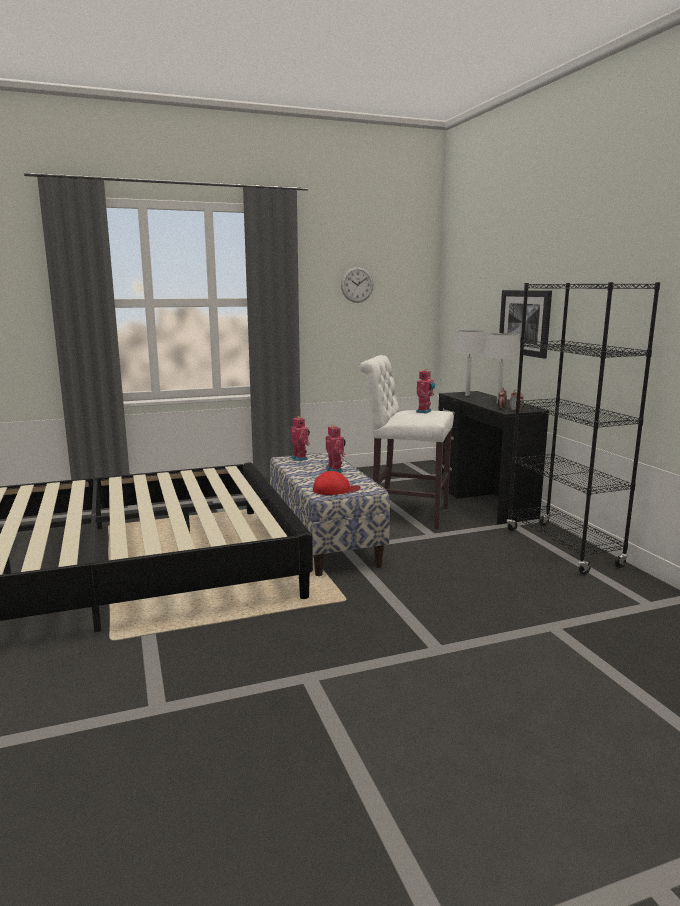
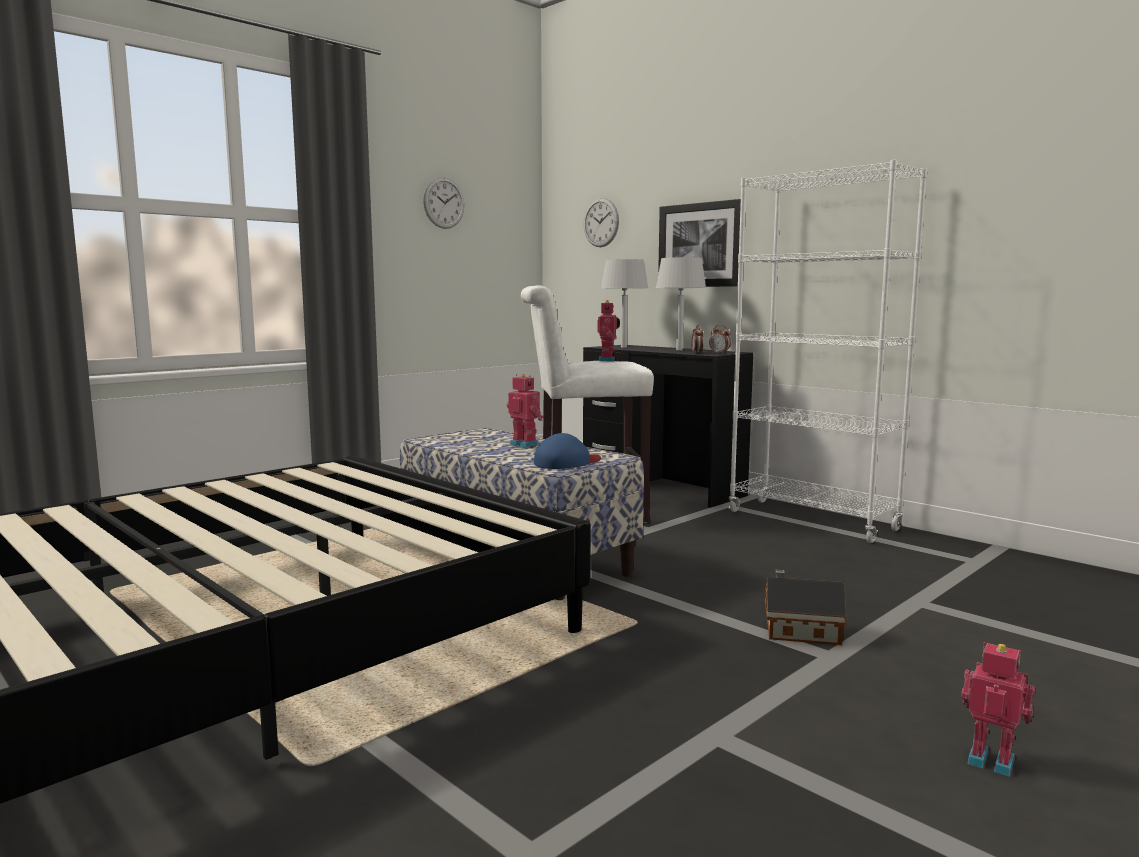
camera: 25 degrees left, 5 degrees down
toy robot [291,416,310,461] -> toy robot moved to [961,642,1035,777]
red cap [313,471,361,495] -> blue cap [534,433,601,469]
black bookcase [507,282,660,574] -> white bookcase [729,160,927,543]
none -> wall clock [584,198,619,247]
none -> toy house [765,570,846,645]

